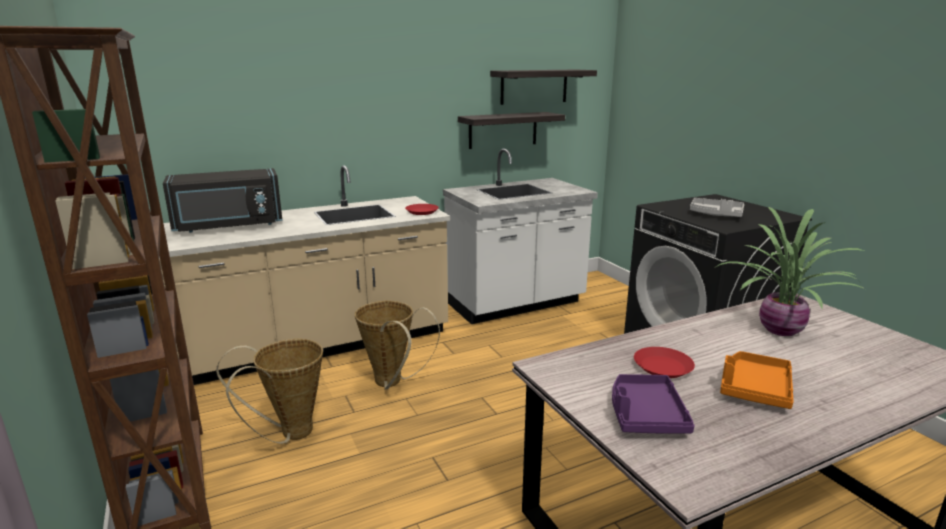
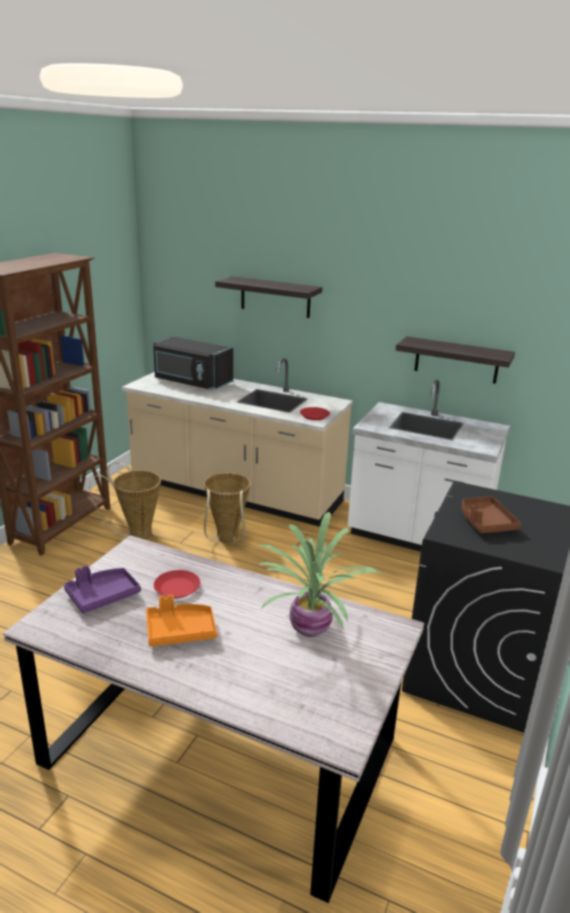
camera: 50 degrees right, 5 degrees up
shelf [490,70,597,105] -> shelf moved to [215,276,322,318]
grey tray [690,198,744,217] -> brown tray [462,496,521,533]

